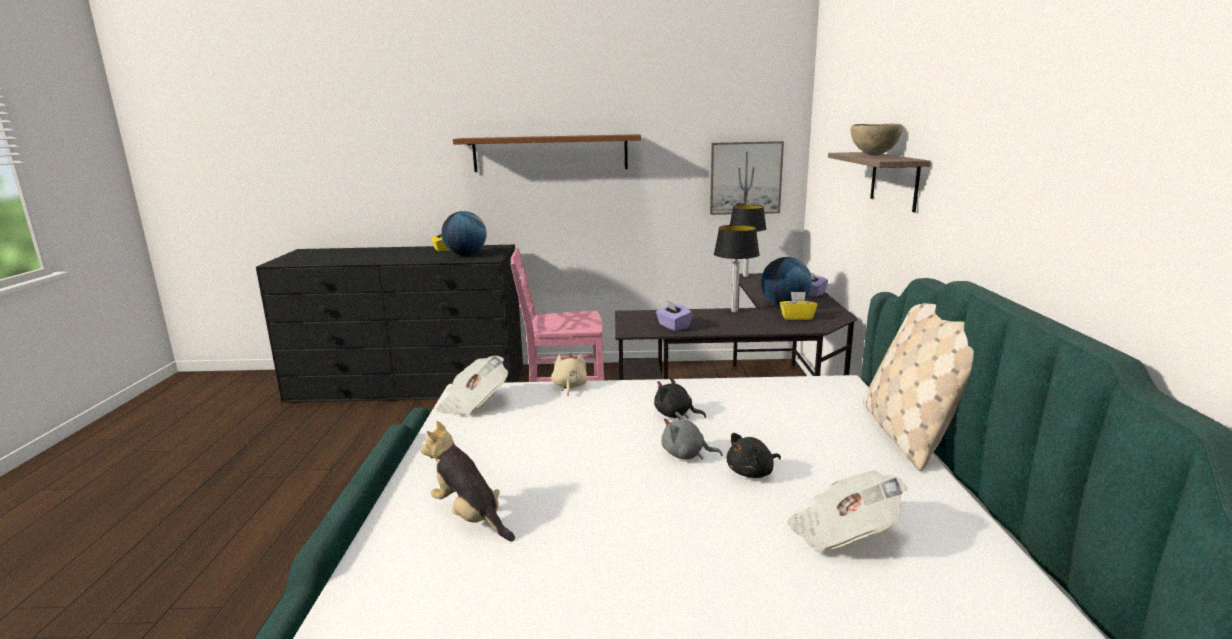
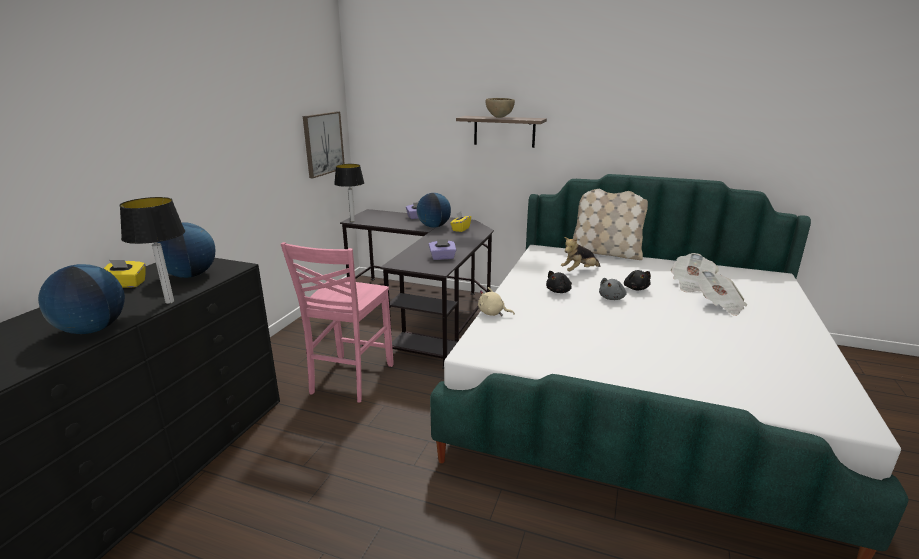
camera: 70 degrees left, 5 degrees up
plush toy [420,421,515,541] -> plush toy moved to [561,237,600,271]
newspaper [437,356,508,415] -> newspaper moved to [697,270,747,316]
brown shelf [453,134,641,172] -> none
table lamp [714,225,760,312] -> table lamp moved to [120,197,185,304]
none -> globe [38,264,125,334]

